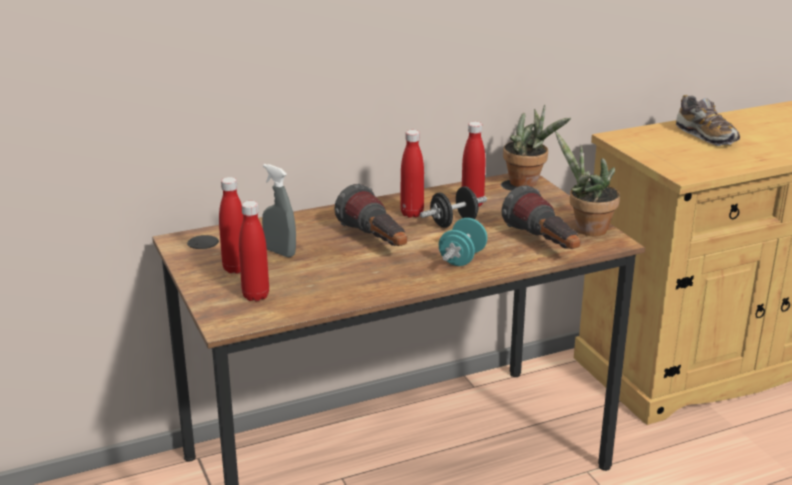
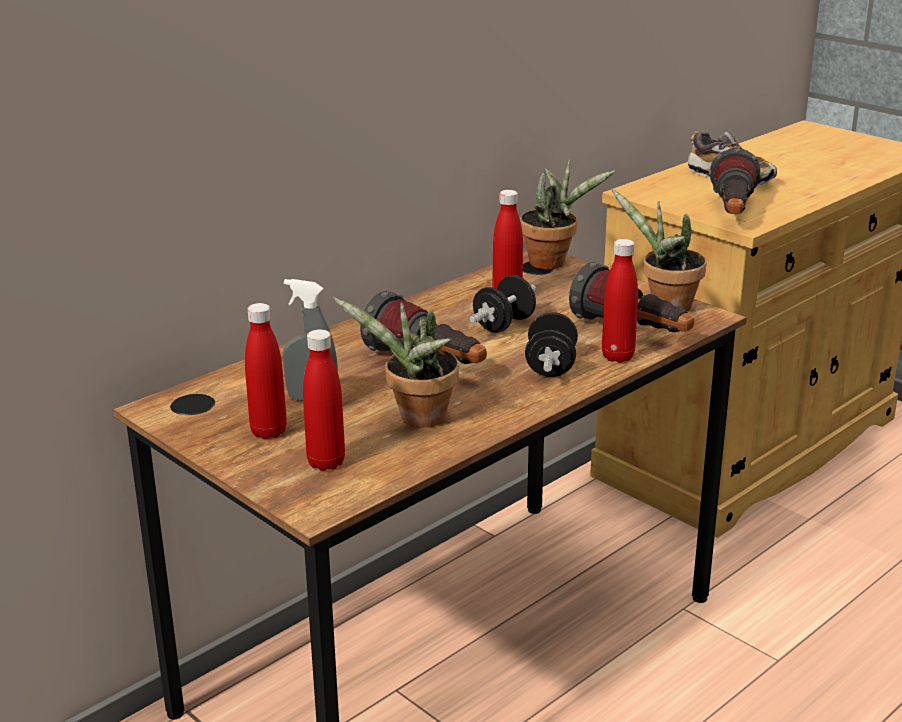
camera: 20 degrees left, 0 degrees up
red bottle [400,130,424,218] -> red bottle moved to [602,239,638,363]
turquoise dumbbell [439,218,487,266] -> black dumbbell [525,312,578,377]
none -> potted plant [333,297,459,428]
none -> flashlight [708,148,762,214]

